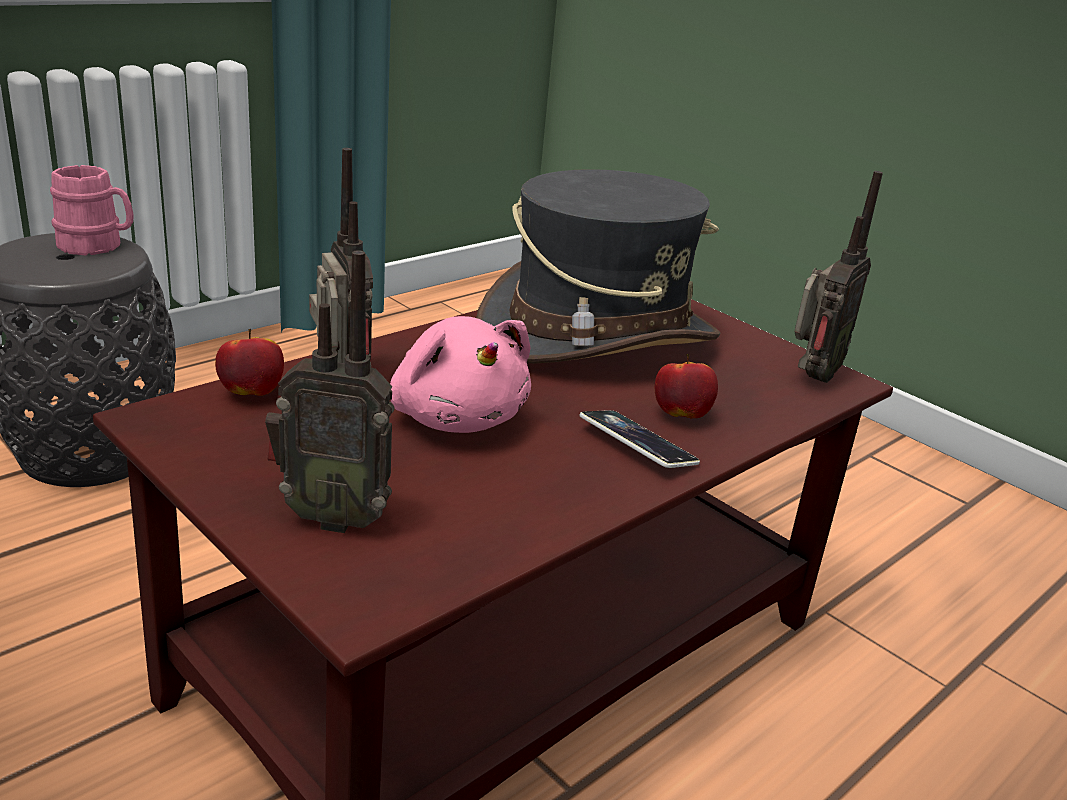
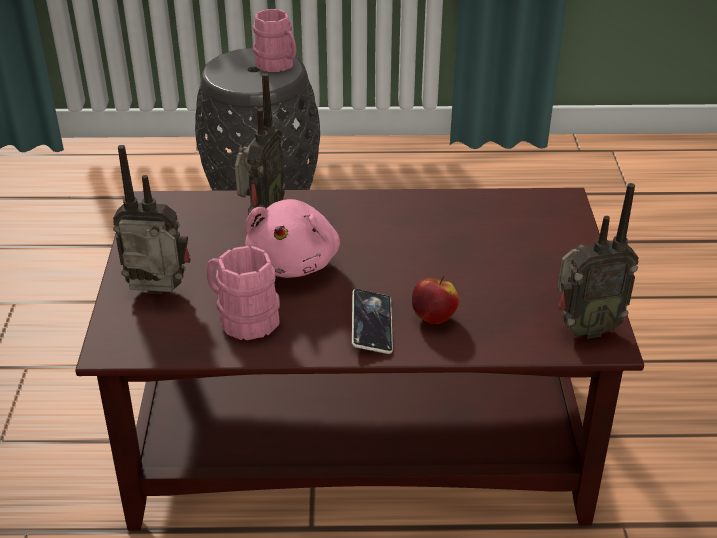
camera: 45 degrees right, 10 degrees up
apple [215,329,284,396] -> none
radio [265,250,395,533] -> radio turned 135 degrees clockwise [113,145,191,294]
grey hat [476,169,720,363] -> none
none -> pink mug [207,246,280,340]

